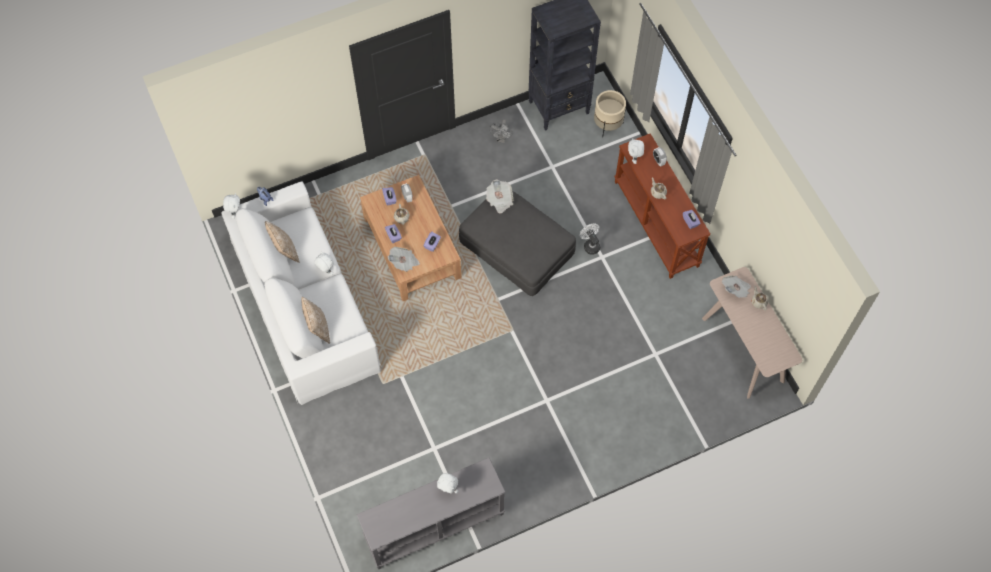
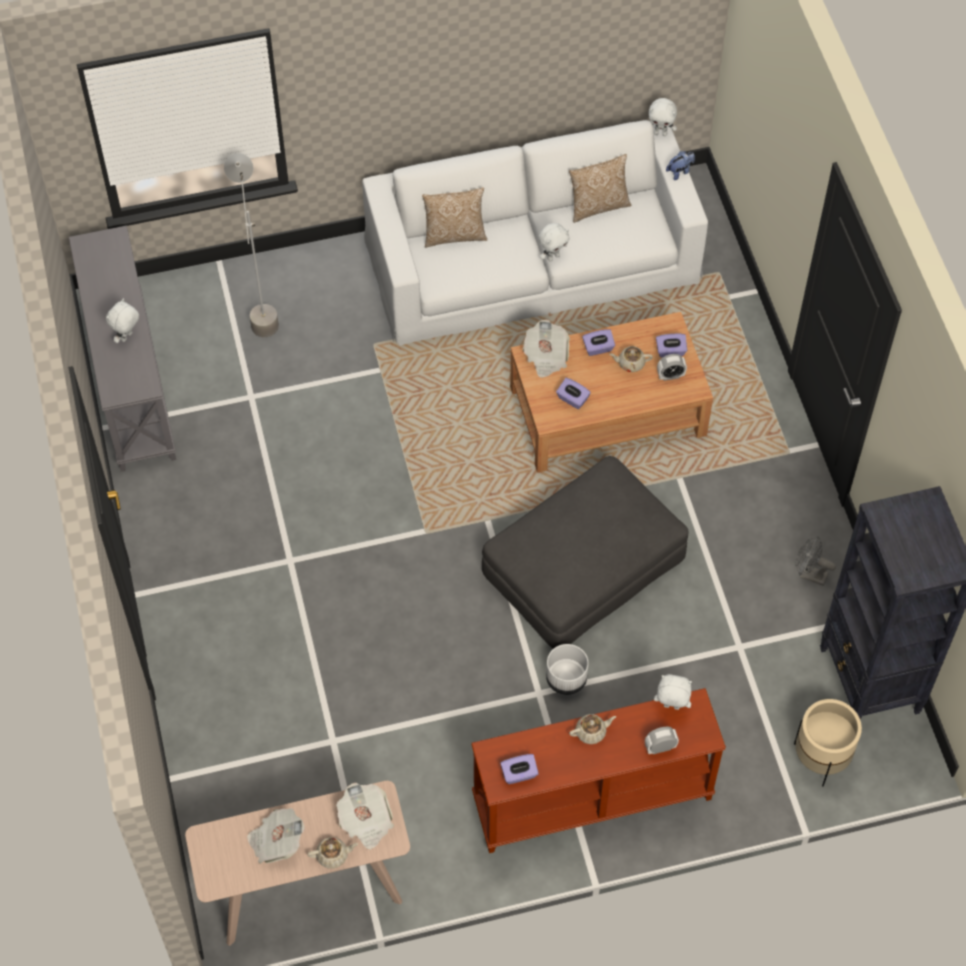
camera: 100 degrees right, 5 degrees down
newspaper [486,179,513,214] -> newspaper moved to [247,808,305,864]
white fan [580,224,600,255] -> white planter [546,644,589,695]
none -> grey floor lamp [224,153,279,337]

